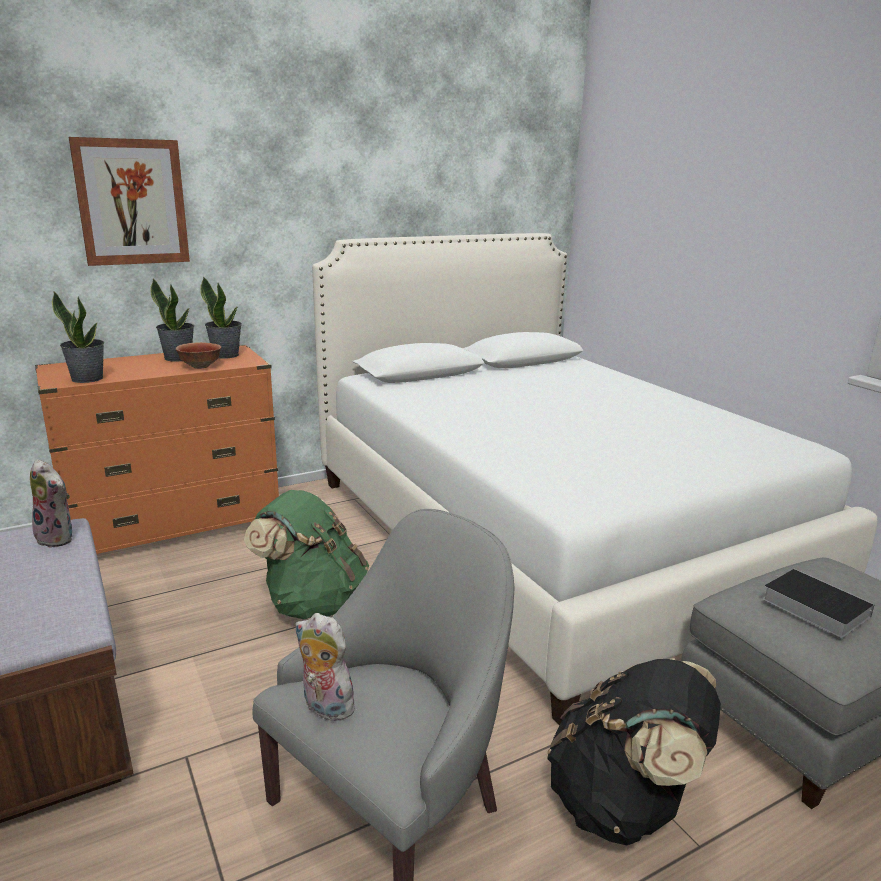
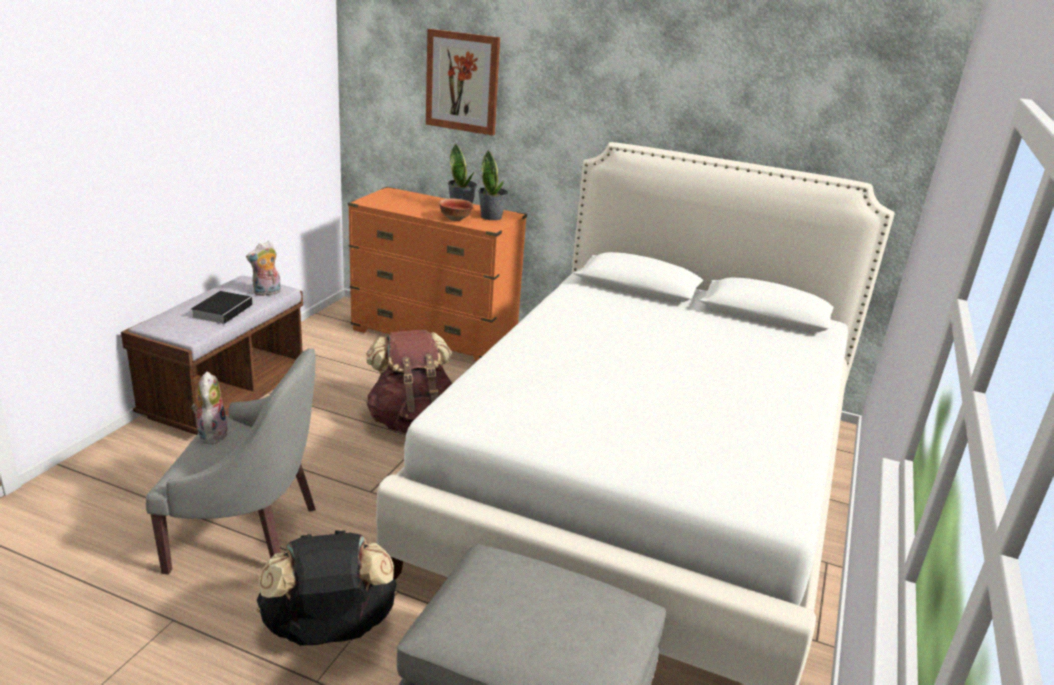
camera: 50 degrees right, 5 degrees up
plush toy [30,459,73,548] -> plush toy turned 60 degrees clockwise [246,241,281,296]
potted plant [52,292,104,383] -> none
green backpack [244,490,369,619] -> brown backpack [365,330,452,433]
book [762,569,875,638] -> book moved to [191,291,252,324]

